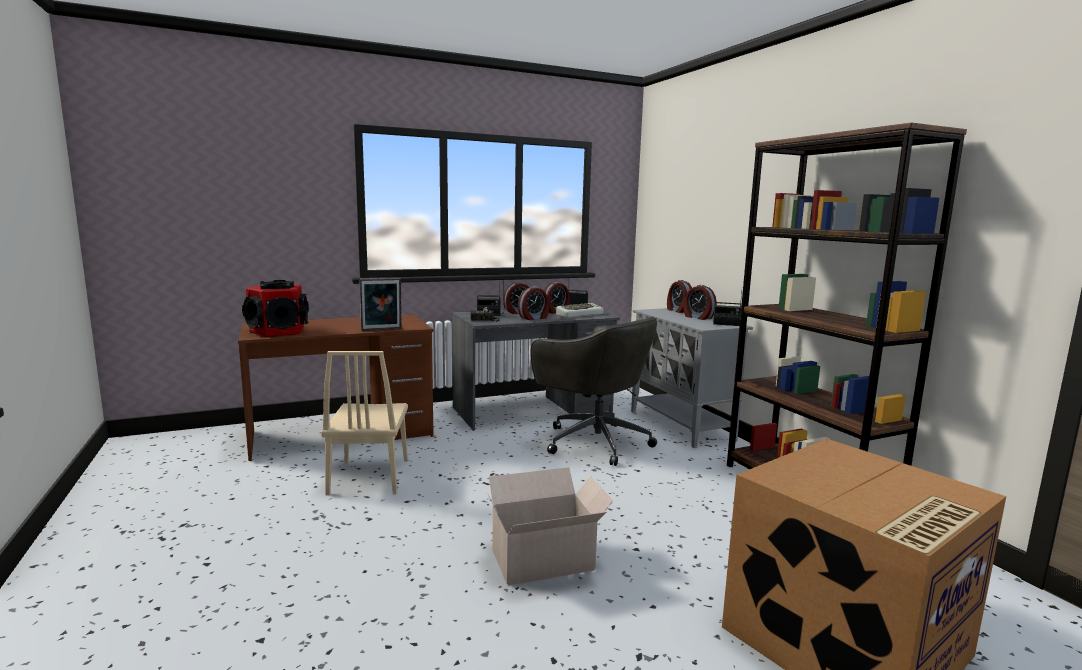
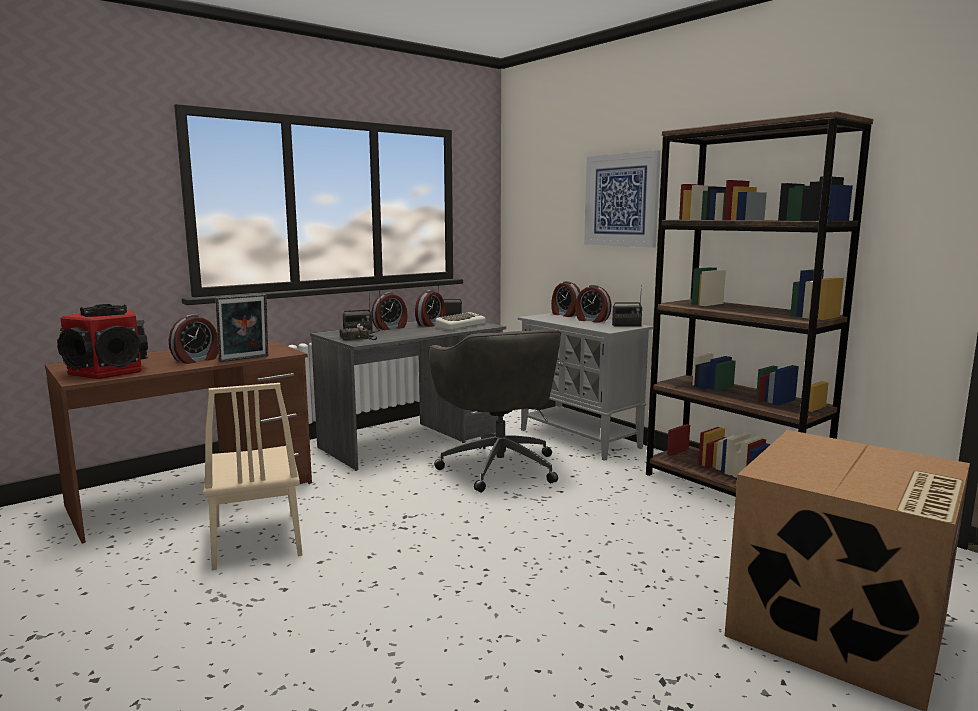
camera: 15 degrees left, 0 degrees up
cardboard box [484,467,613,585] -> none
alarm clock [518,286,549,320] -> alarm clock moved to [169,315,218,364]
grey office chair [530,316,657,466] -> grey office chair turned 45 degrees clockwise [428,329,561,492]
none -> picture [584,150,661,248]

